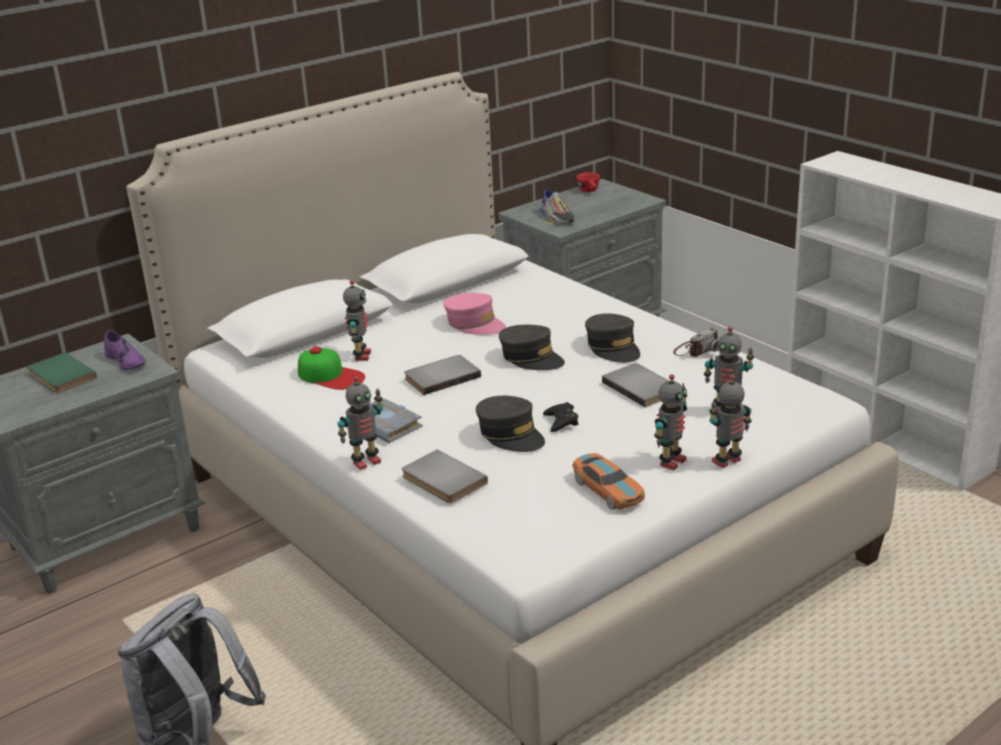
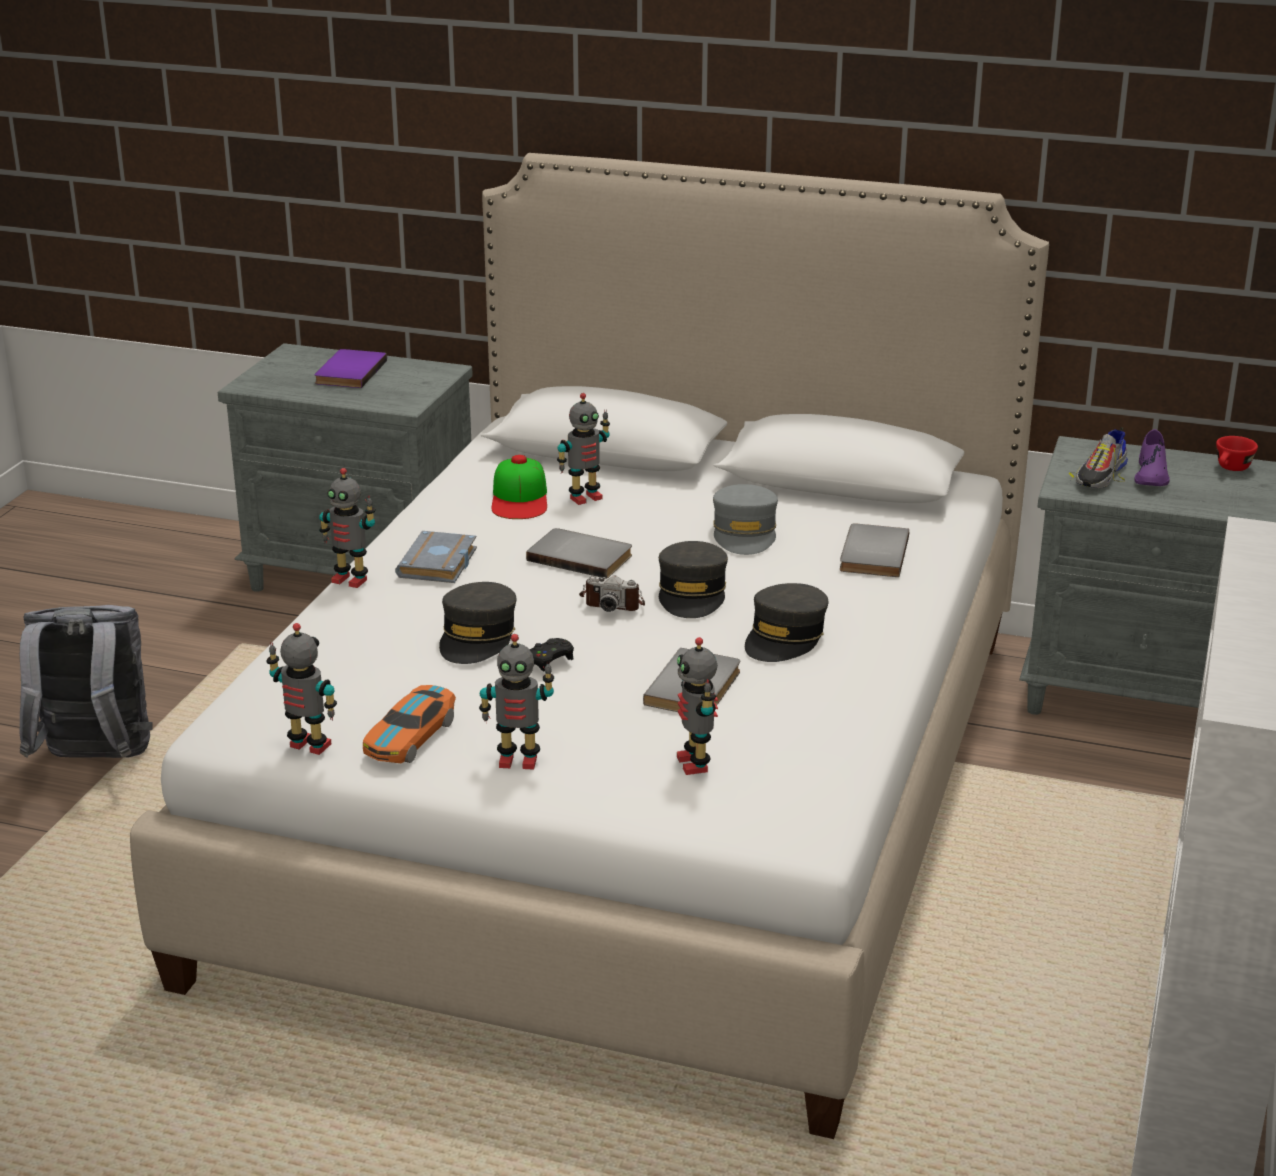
camera: 55 degrees right, 0 degrees up
green book [27,352,97,393] -> purple book [314,349,387,388]
purple shoe [104,330,146,370] -> purple shoe moved to [1134,429,1170,486]
grey book [402,450,488,503] -> grey book moved to [840,523,909,577]
pink cap [444,293,506,335] -> grey cap [713,484,778,555]
camera [673,327,718,357] -> camera moved to [579,576,645,612]
toy robot [709,375,752,468] -> toy robot moved to [266,623,337,755]

